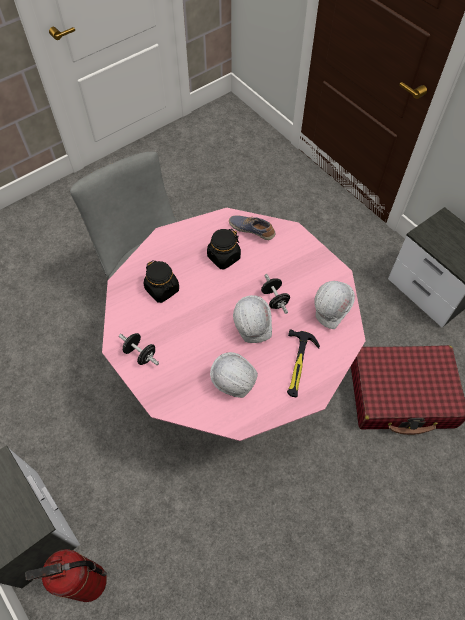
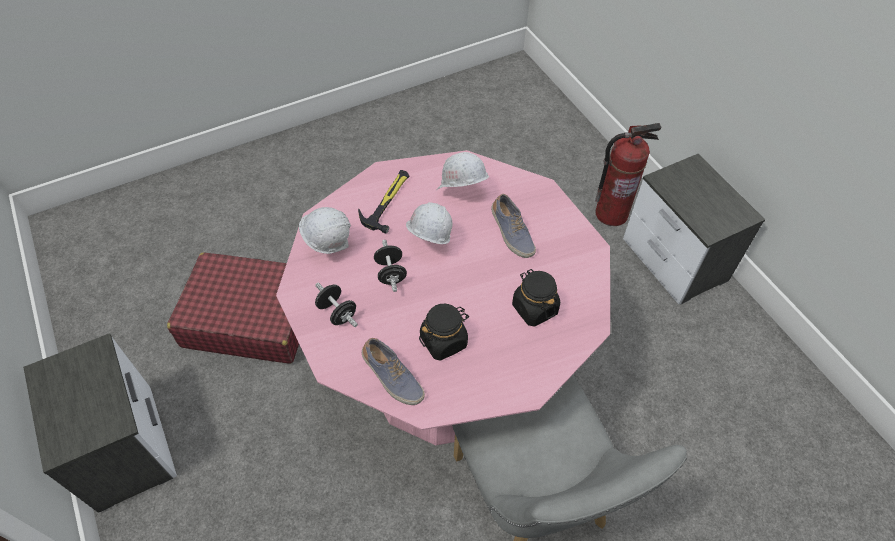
camera: 170 degrees left, 5 degrees down
black dumbbell [119,333,159,365] -> black dumbbell moved to [315,283,358,327]
none -> shoe [491,194,536,258]

